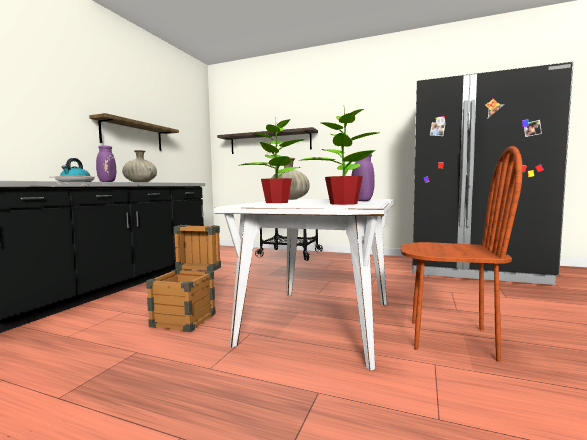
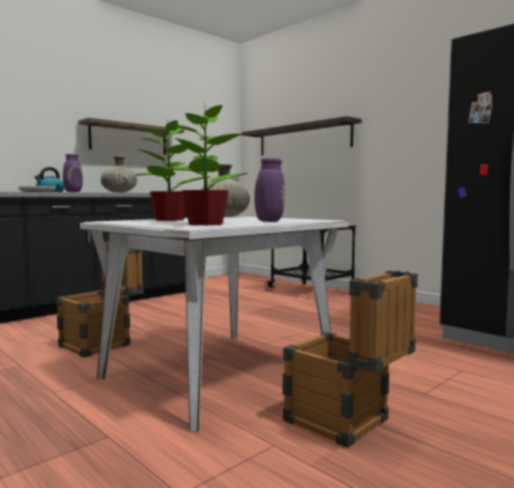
camera: 25 degrees right, 0 degrees up
brown chair [401,146,523,362] -> crate [283,271,418,448]

